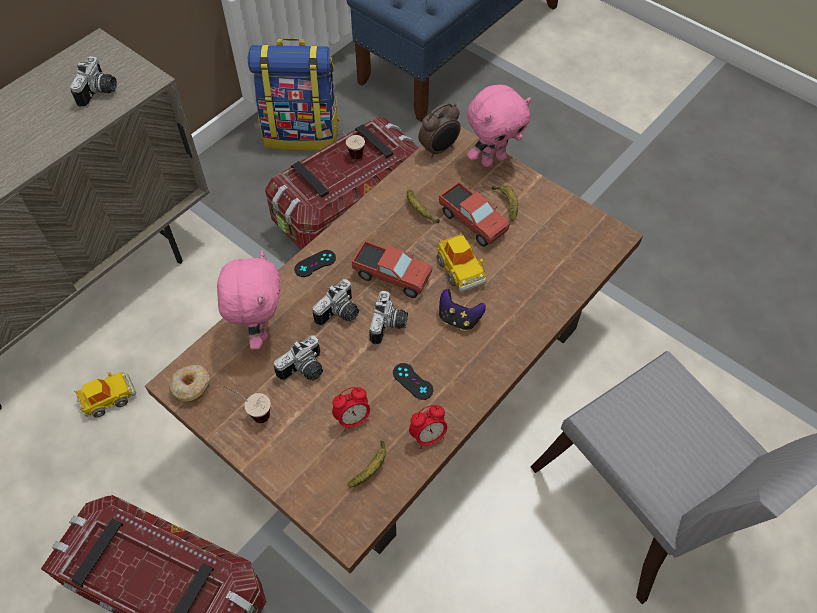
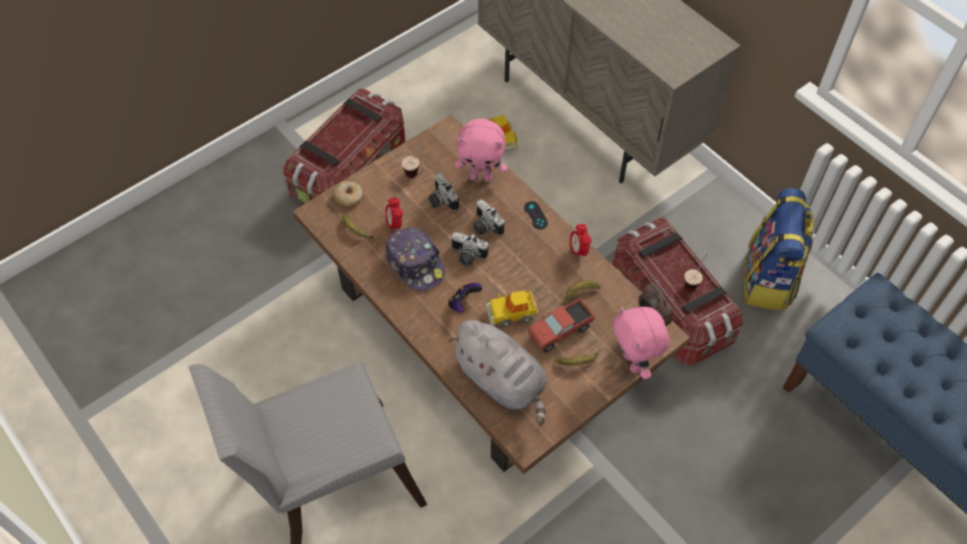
camera: 100 degrees right, 0 degrees up
camera [70,56,117,108] -> none
donut [169,365,210,404] -> donut moved to [333,180,363,206]
toy truck [352,241,432,298] -> none
black game controller [393,363,433,400] -> cap [385,227,445,291]
alarm clock [409,405,447,449] -> alarm clock moved to [570,224,591,260]
none -> grey plush toy [449,320,547,425]

